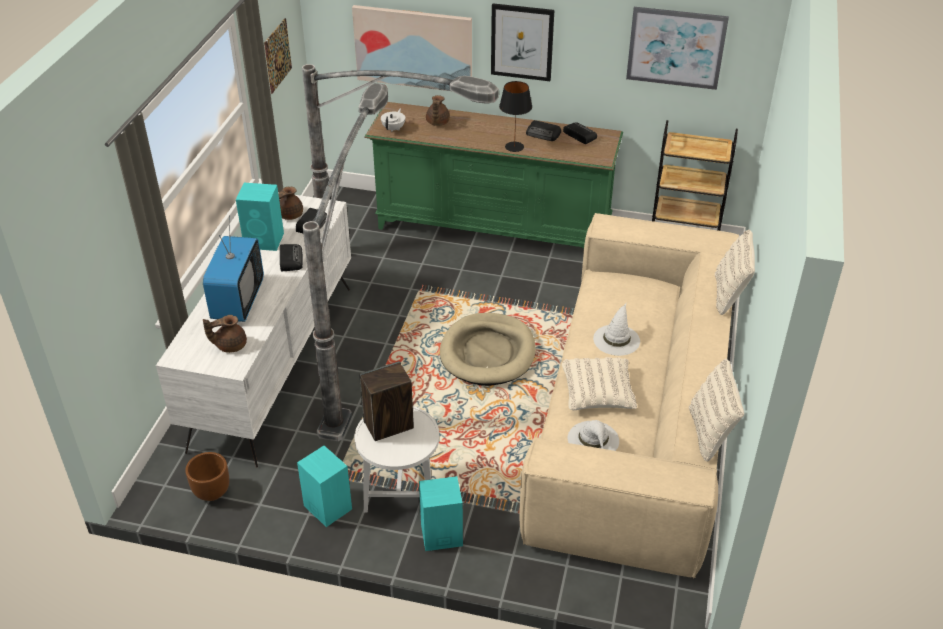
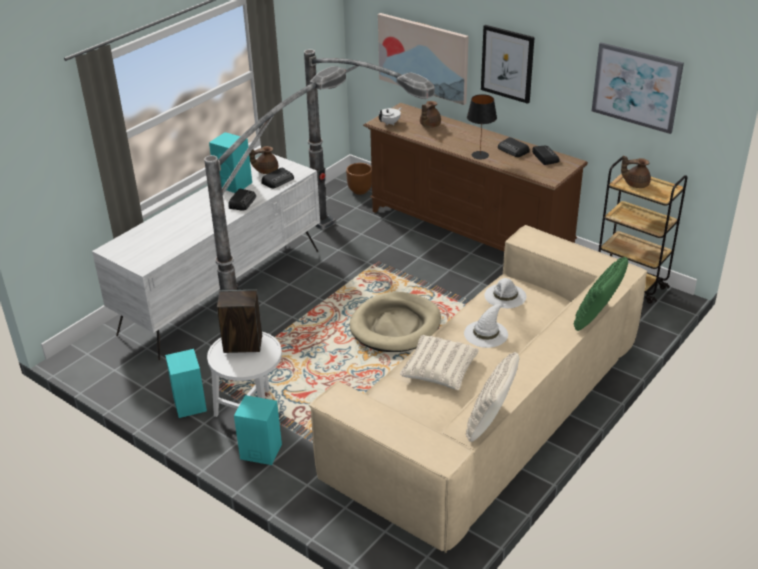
camera: 25 degrees right, 5 degrees down
brown planter [185,452,229,501] -> brown planter moved to [346,163,372,195]
television [203,215,264,322] -> none
brown teapot [203,315,247,353] -> brown teapot moved to [621,155,651,188]
picture [264,18,292,94] -> none
green cabinet [364,102,623,249] -> brown cabinet [363,103,588,251]
white hat [568,420,619,451] -> white hat moved to [484,278,526,308]
beige pillow [715,230,755,315] -> green pillow [574,257,628,331]

